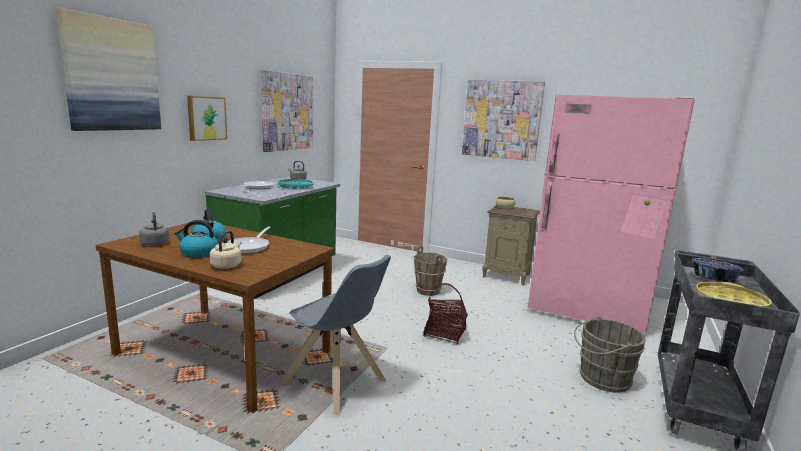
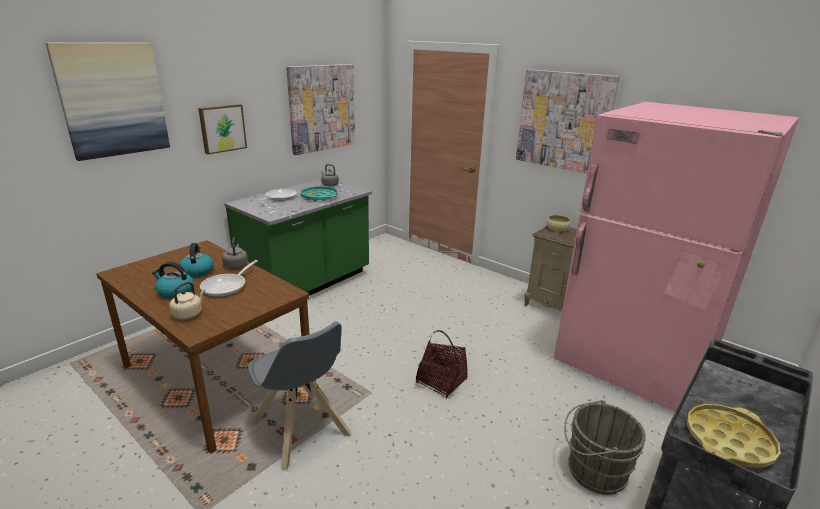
camera: 15 degrees right, 10 degrees up
grey kettle [139,212,169,246] -> grey kettle moved to [222,237,248,269]
brown bucket [414,246,448,296] -> none
bowl [692,258,744,283] -> none

